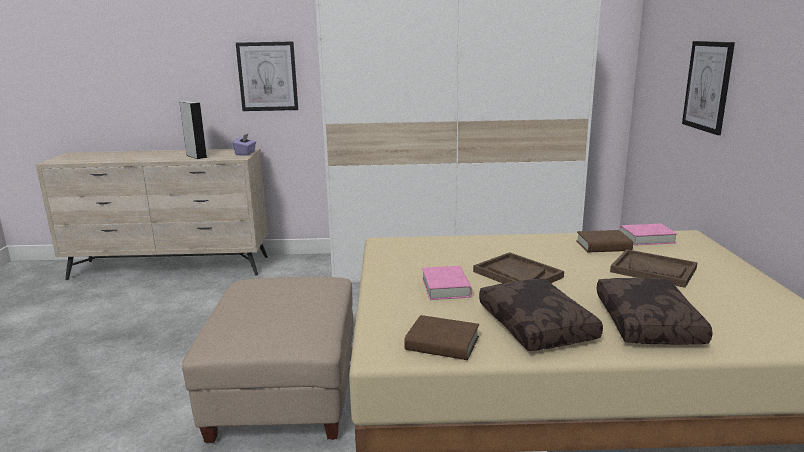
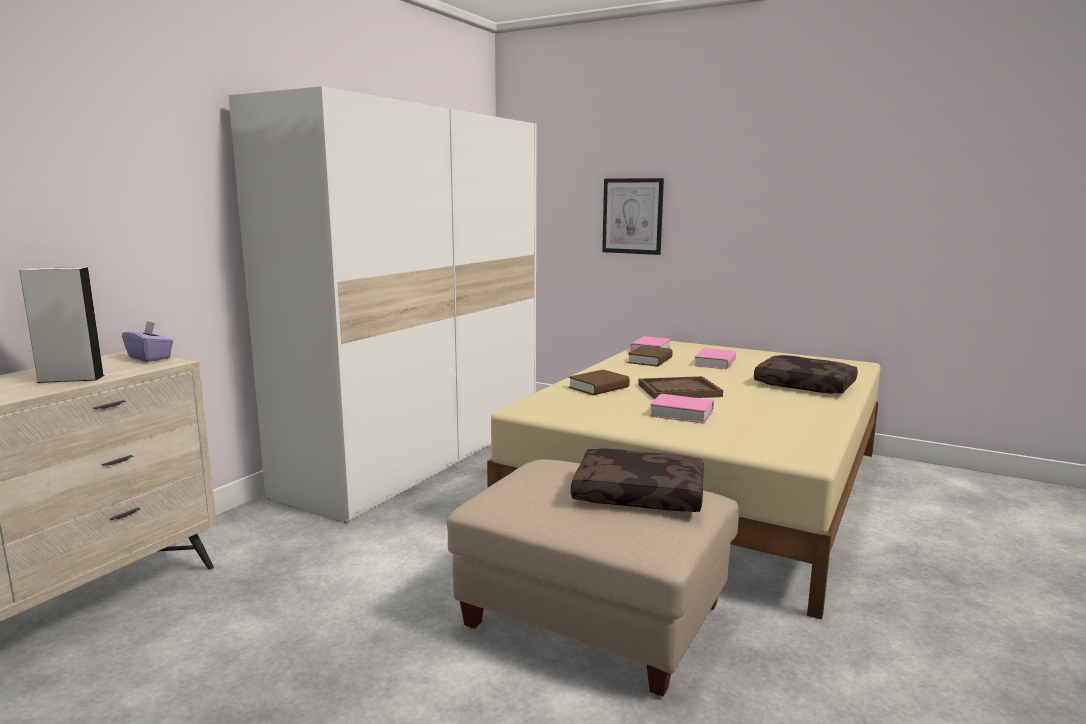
camera: 60 degrees left, 5 degrees down
picture [236,41,298,111] -> none
brown book [404,315,479,360] -> brown book moved to [569,370,630,395]
brown pillow [479,279,603,351] -> brown pillow moved to [571,448,704,512]
brown tray [610,249,698,288] -> pink book [694,348,736,369]

